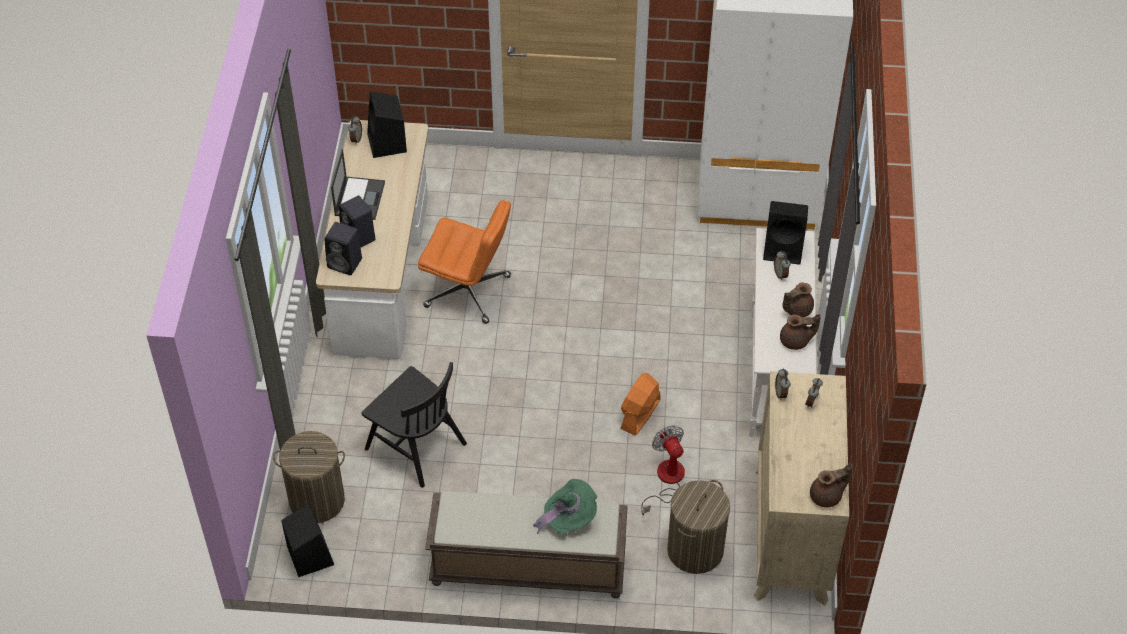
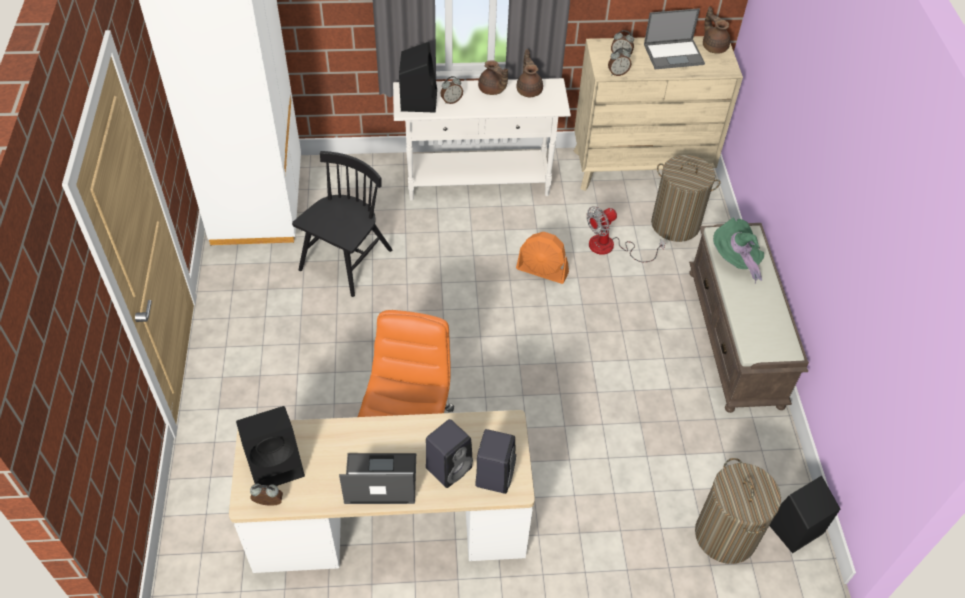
camera: 100 degrees left, 0 degrees up
black chair [362,362,467,488] -> black chair moved to [292,151,392,297]
none -> laptop [644,8,705,69]

